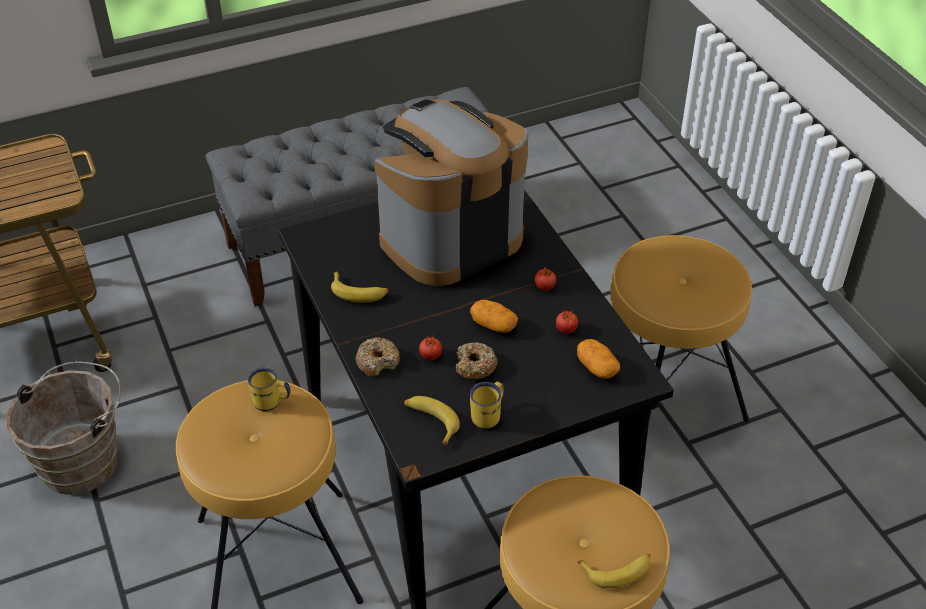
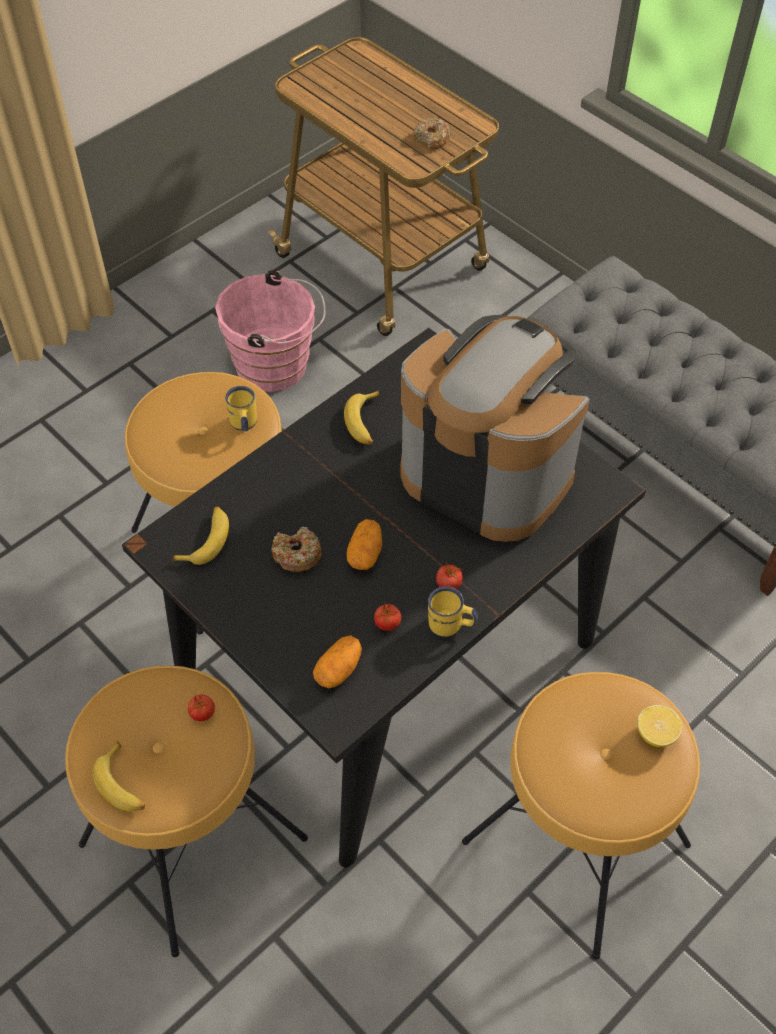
camera: 70 degrees right, 10 degrees up
brown bucket [7,362,121,495] -> pink bucket [215,270,326,392]
donut [355,337,400,377] -> donut moved to [414,118,451,149]
tomato [419,334,442,360] -> tomato moved to [188,694,215,721]
yellow mug [470,381,504,429] -> yellow mug moved to [428,586,477,637]
none -> lemon [637,705,682,747]

